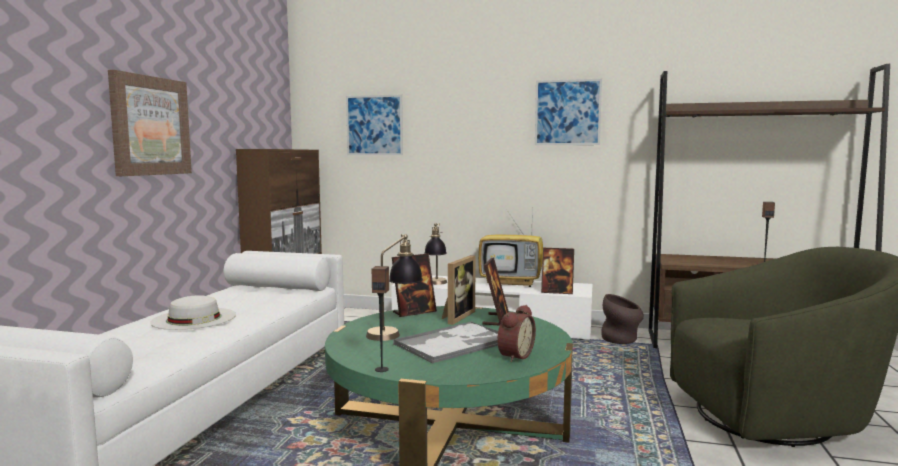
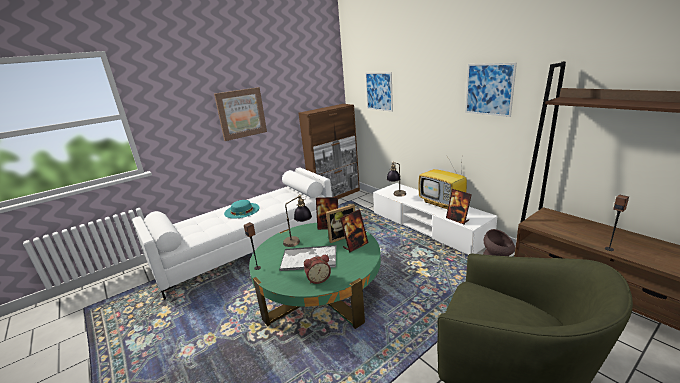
camera: 40 degrees right, 15 degrees up
white hat [150,295,236,330] -> turquoise hat [224,200,260,219]

